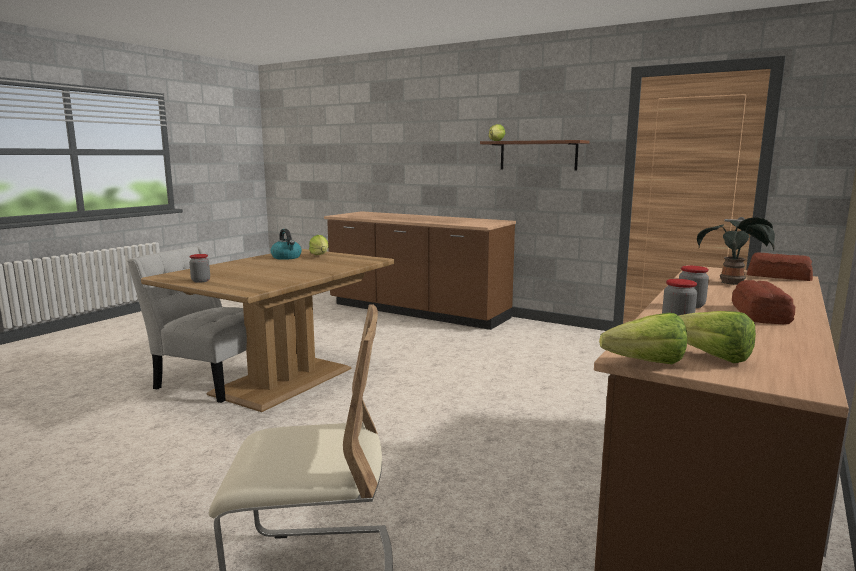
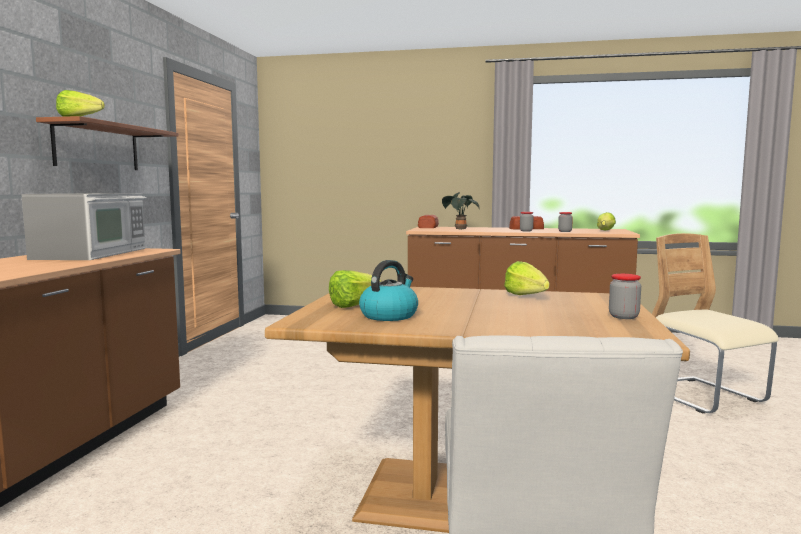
camera: 110 degrees left, 5 degrees down
lettuce [599,313,687,364] -> lettuce moved to [504,261,550,295]
none -> microwave [21,193,147,260]

